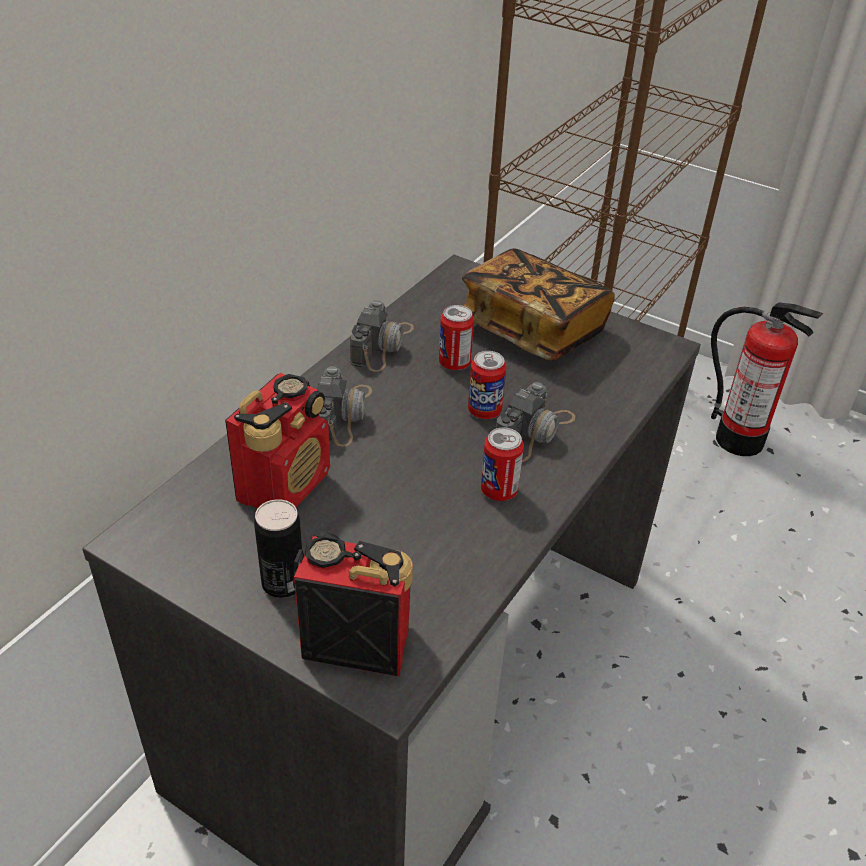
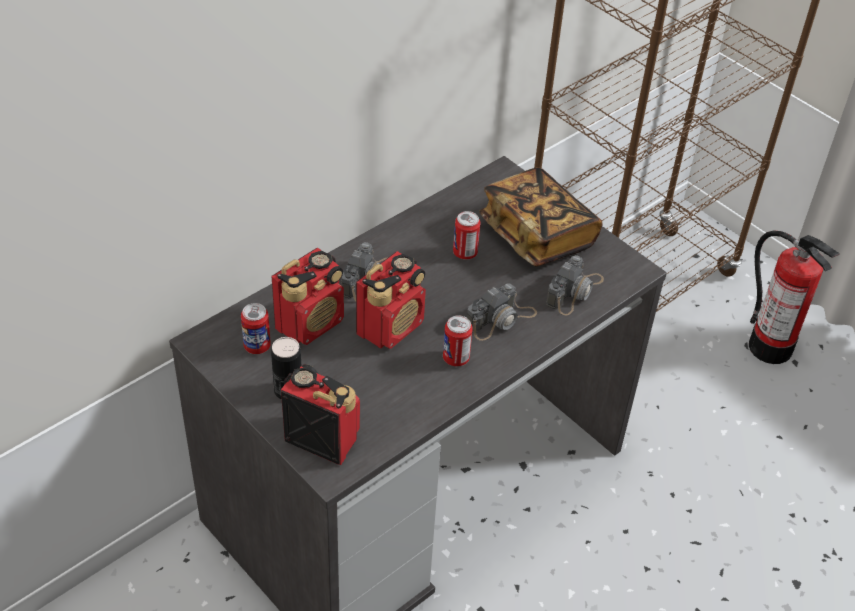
camera: 15 degrees right, 5 degrees up
camera [350,300,414,372] -> camera moved to [546,255,604,315]
can [468,351,506,419] -> can moved to [241,303,271,354]
none -> radio [356,251,426,349]

